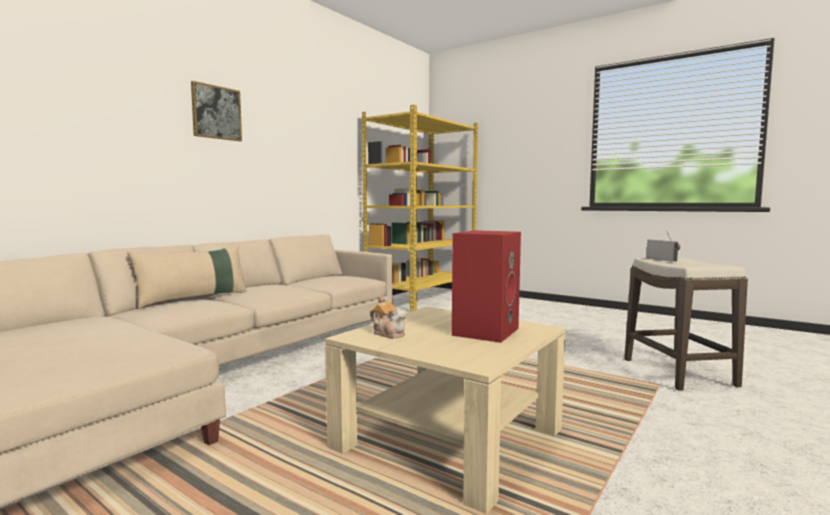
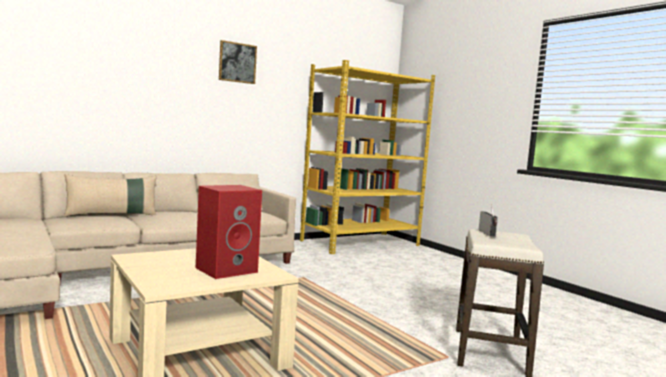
camera: 20 degrees right, 0 degrees up
picture [191,81,242,141] -> picture moved to [219,40,257,84]
teapot [370,296,406,338] -> none

